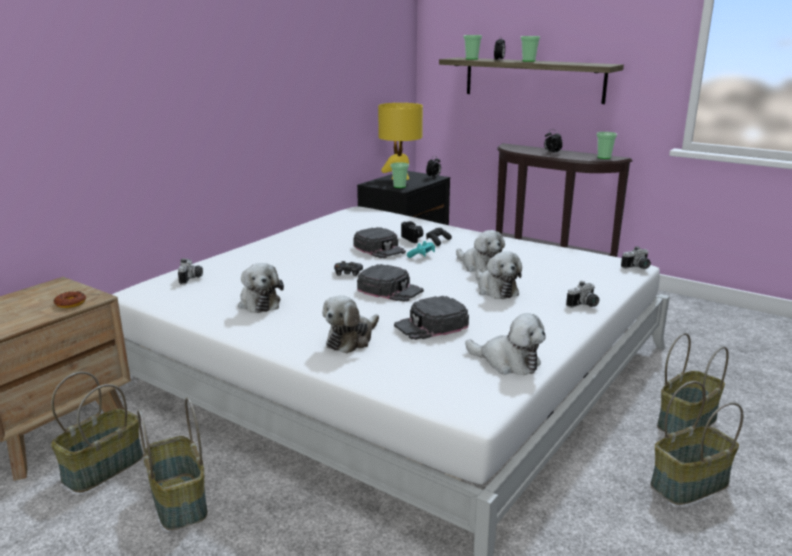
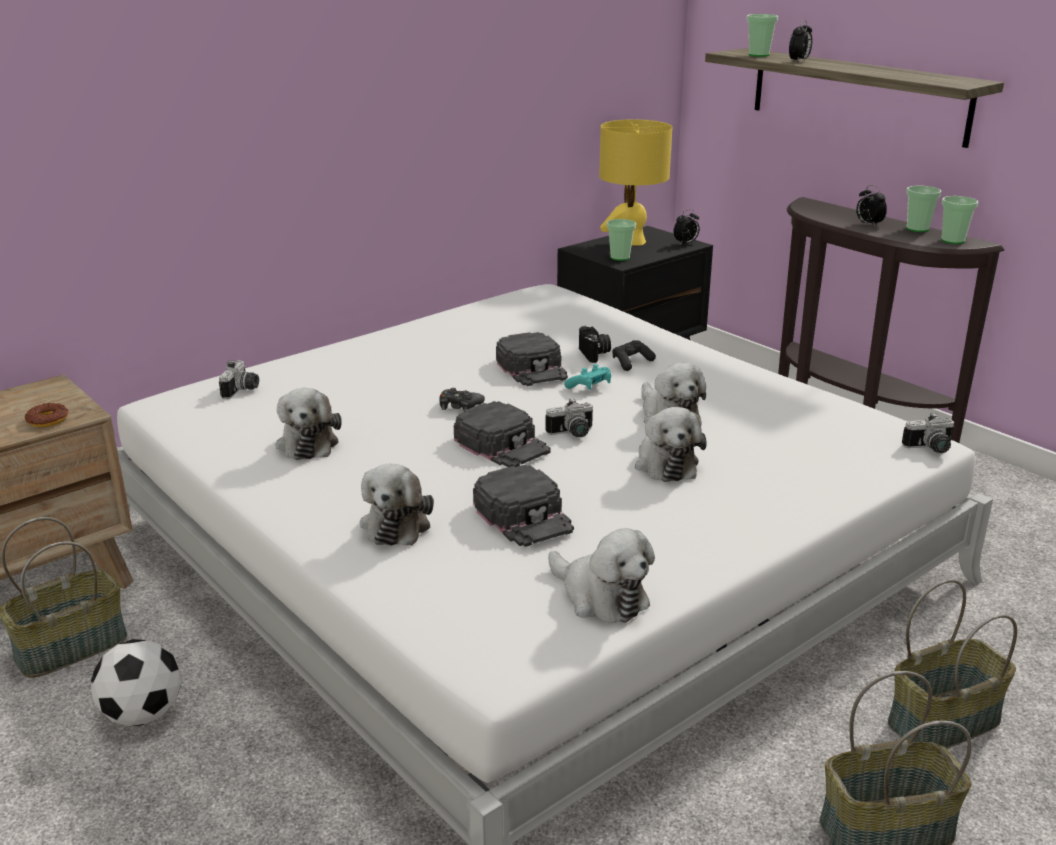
camera: 15 degrees right, 5 degrees up
basket [137,397,207,530] -> football [91,639,181,726]
plush toy [322,295,379,354] -> plush toy turned 45 degrees counterclockwise [360,463,434,545]
black cap [394,296,469,340] -> black cap turned 105 degrees counterclockwise [473,465,574,547]
cup [521,36,540,62] -> cup moved to [906,186,941,232]
camera [566,281,599,308] -> camera moved to [545,398,593,437]

